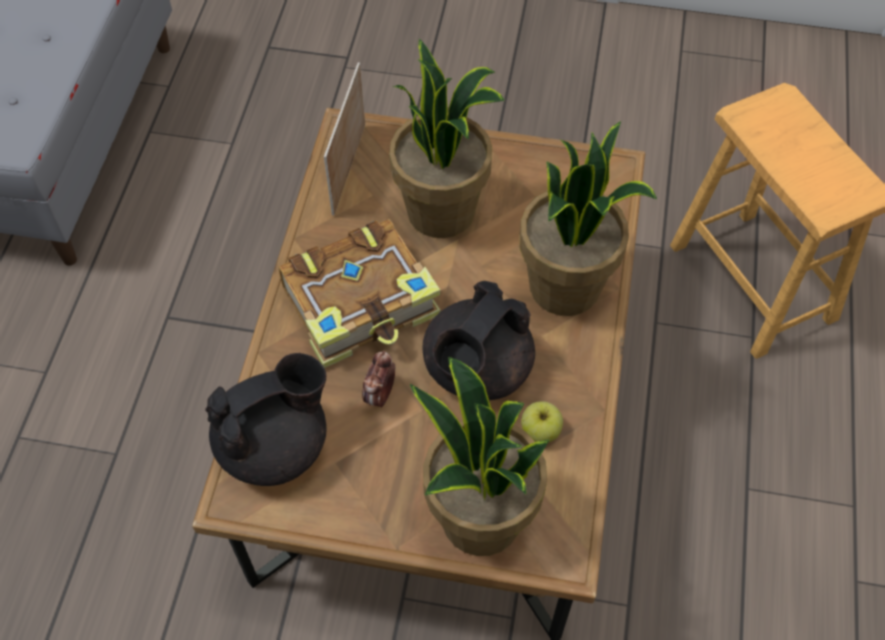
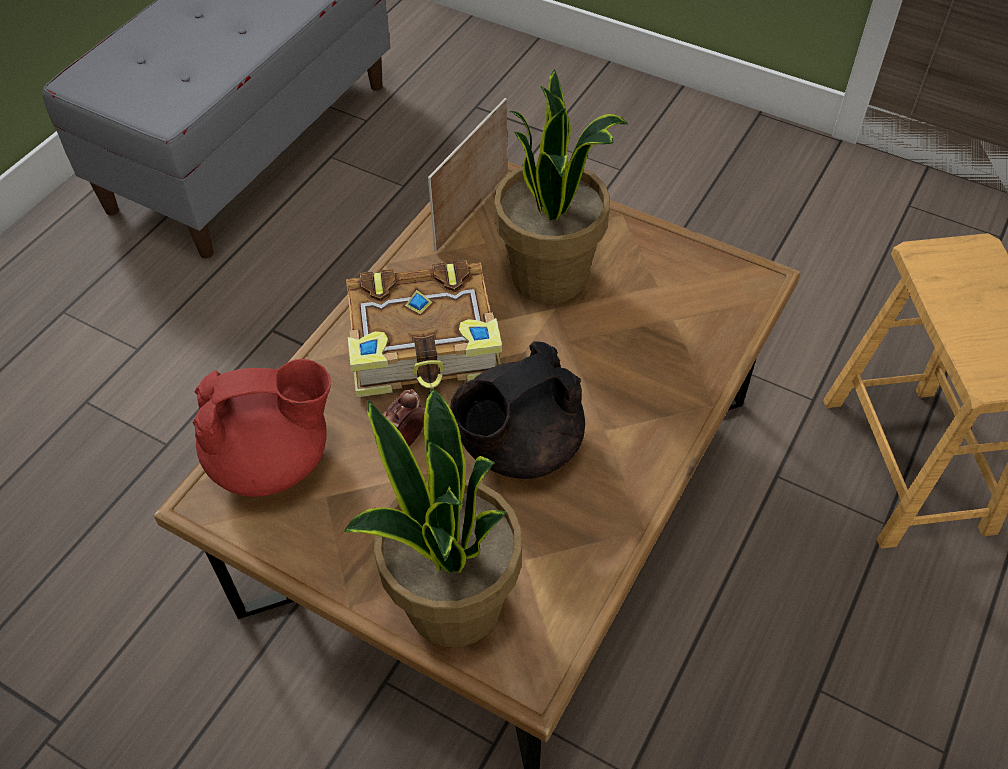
camera: 20 degrees right, 5 degrees down
black teapot [206,353,327,486] -> red teapot [192,359,331,497]
potted plant [519,121,657,316] -> none
apple [521,401,563,443] -> none

